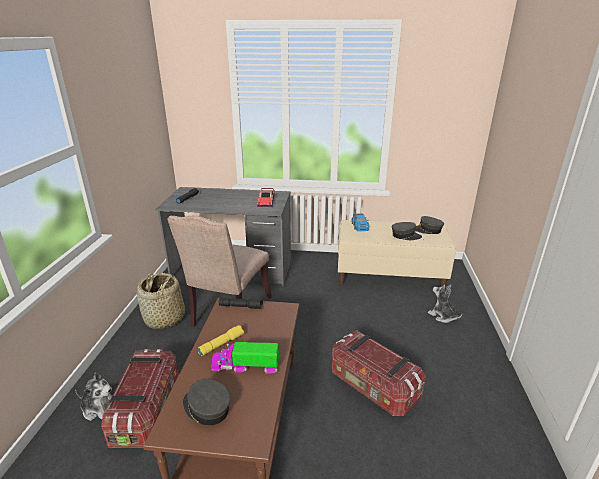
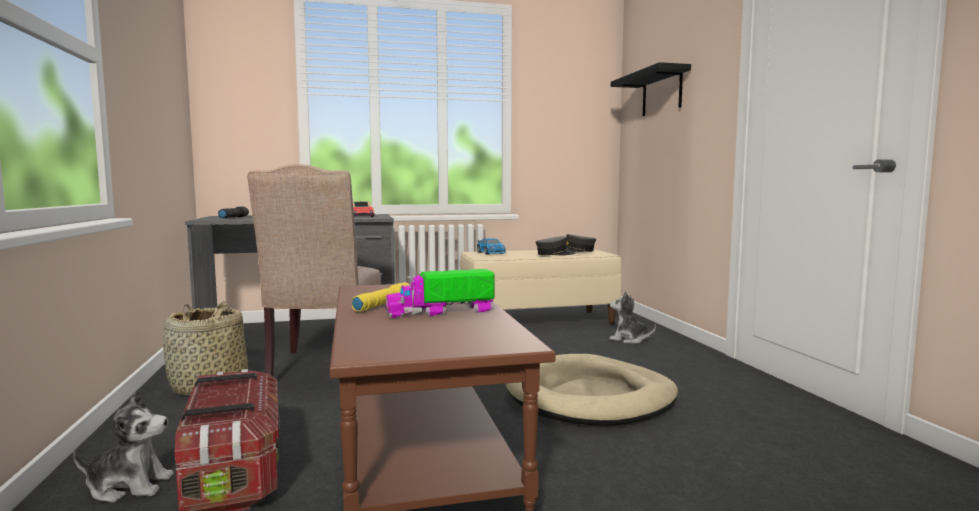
camera: 20 degrees left, 20 degrees down
grey cap [183,379,230,425] -> none
black flashlight [218,298,263,309] -> none
storage box [332,330,426,416] -> beige dog bed [506,354,678,426]
none -> black shelf [611,62,691,116]

